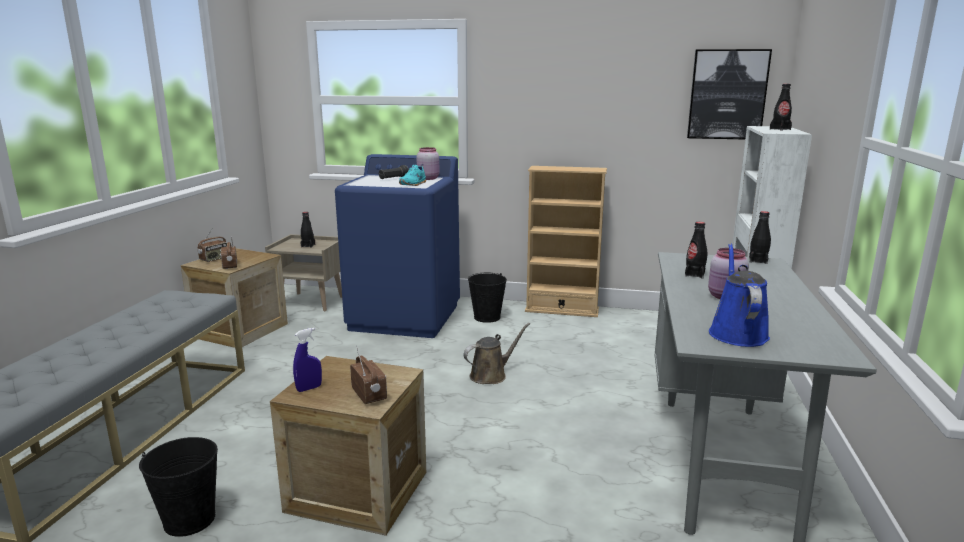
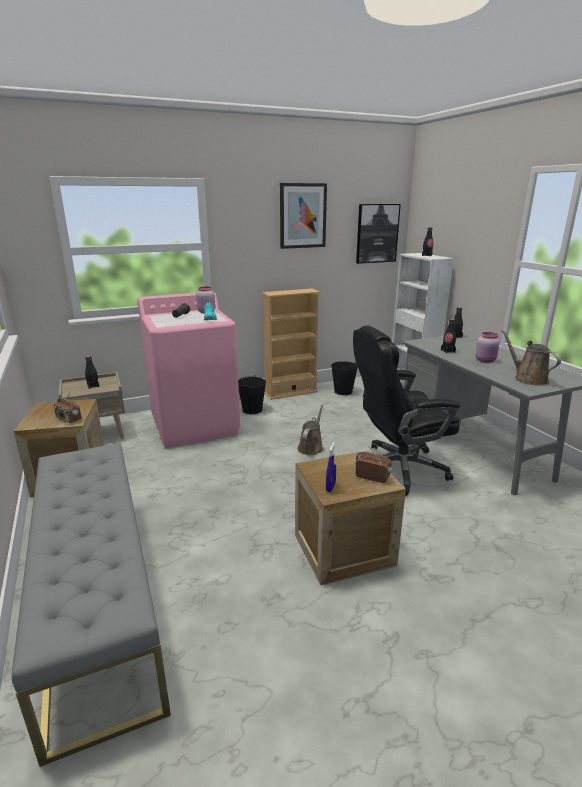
camera: 35 degrees left, 5 degrees up
black bucket [139,437,218,537] -> black bucket moved to [331,361,358,395]
radio [197,228,227,262] -> none
blue washing machine [335,154,460,338] -> pink washing machine [137,292,240,448]
blue watering can [709,243,770,347] -> brown watering can [501,330,561,386]
none -> picture [280,183,327,249]
none -> black office chair [353,325,460,496]

